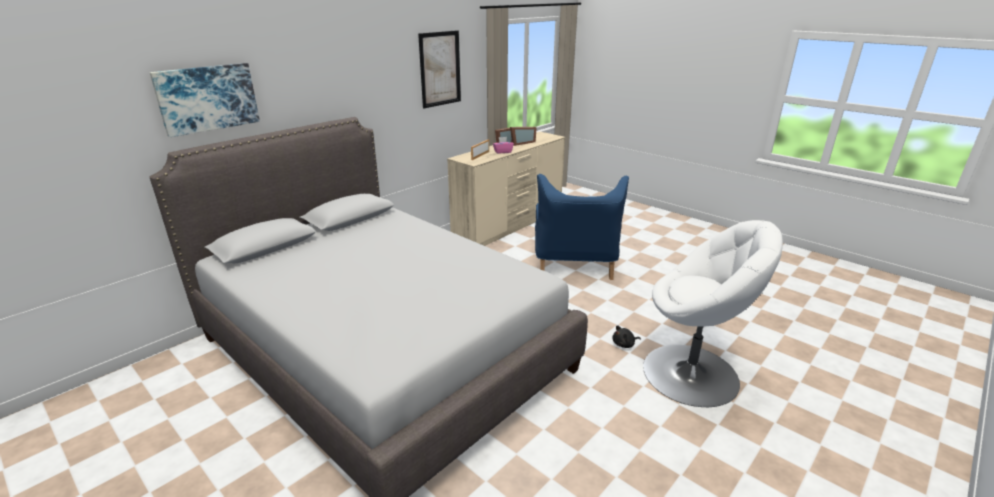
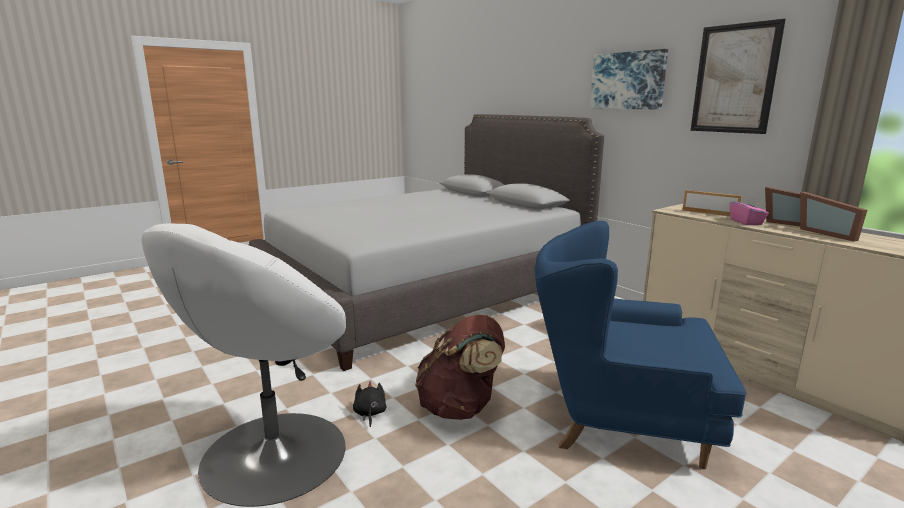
camera: 100 degrees right, 10 degrees down
picture [150,63,260,137] -> picture moved to [590,49,668,110]
none -> brown backpack [415,315,505,420]

